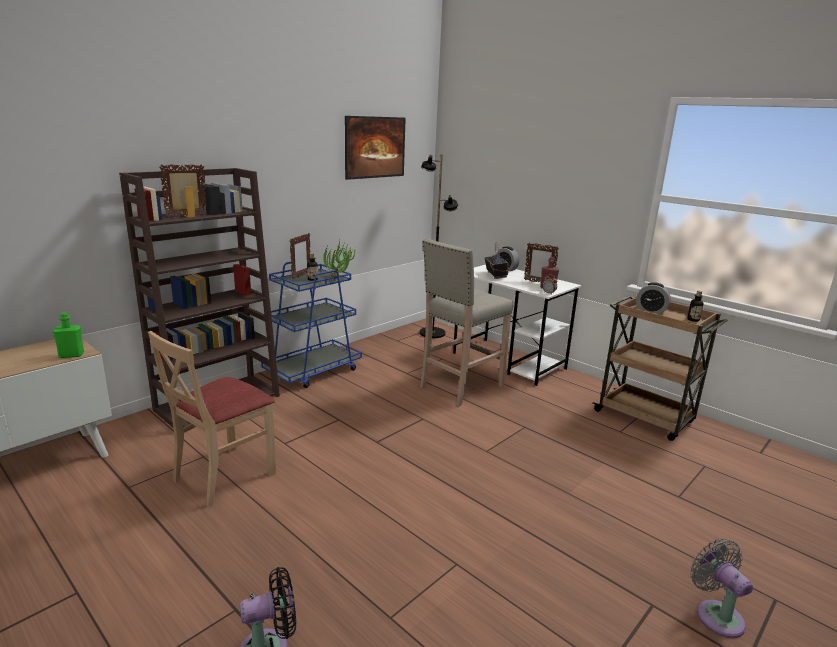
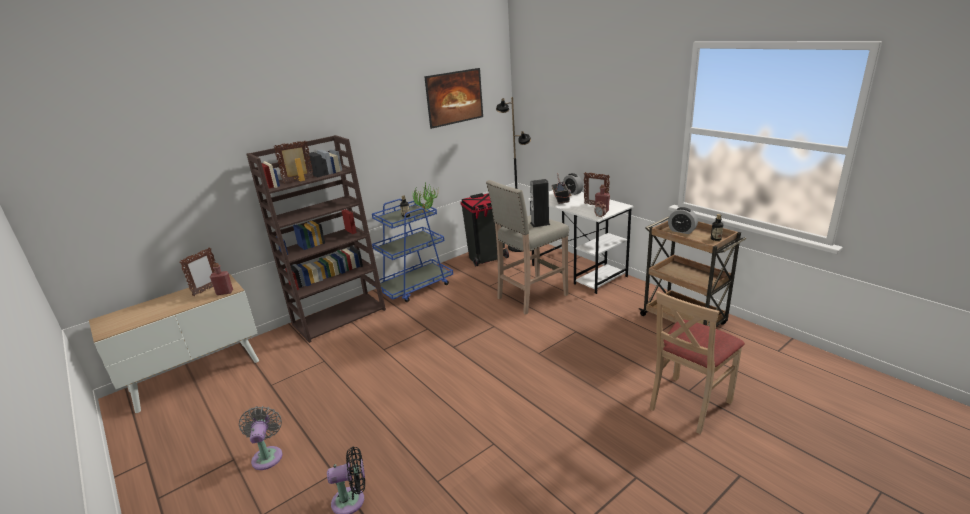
camera: 10 degrees right, 5 degrees up
green bottle [52,312,84,358] -> red bottle [210,263,233,295]
beige chair [148,331,276,507] -> beige chair moved to [650,291,745,434]
picture frame [290,233,310,279] -> picture frame moved to [179,247,215,296]
grey fan [690,539,753,638] -> grey fan moved to [239,406,282,470]
none -> black trash can [460,193,509,266]
none -> speaker [530,179,550,227]

